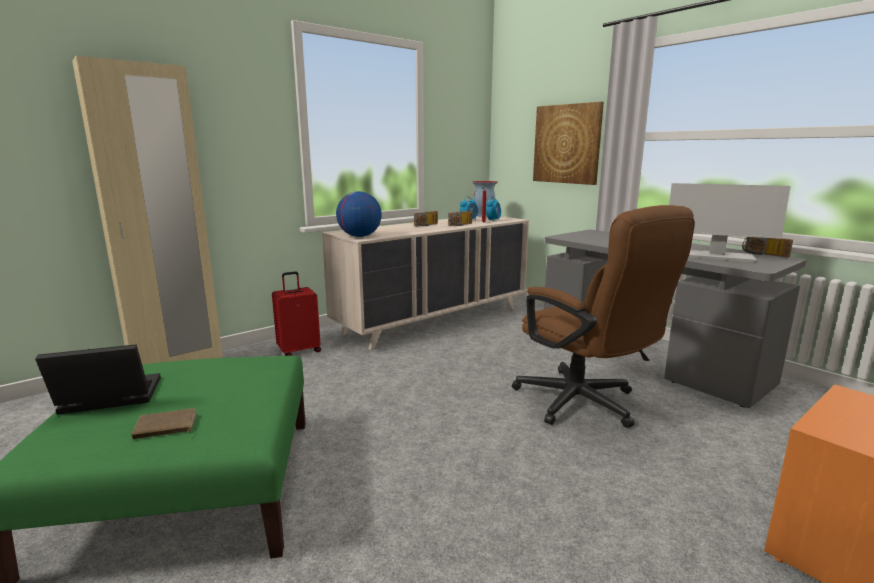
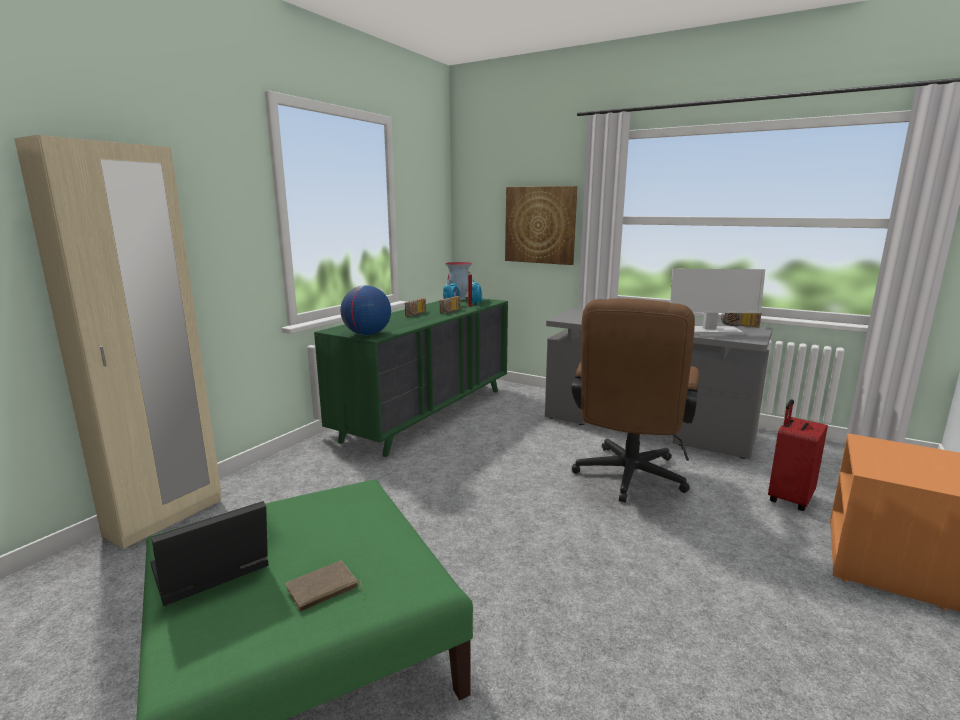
camera: 20 degrees left, 0 degrees up
red suitcase [272,271,321,356] -> red suitcase moved to [768,399,828,511]
beige dresser [322,215,529,350] -> green dresser [314,297,508,457]
brown office chair [512,205,695,428] -> brown office chair turned 75 degrees clockwise [572,299,699,503]

